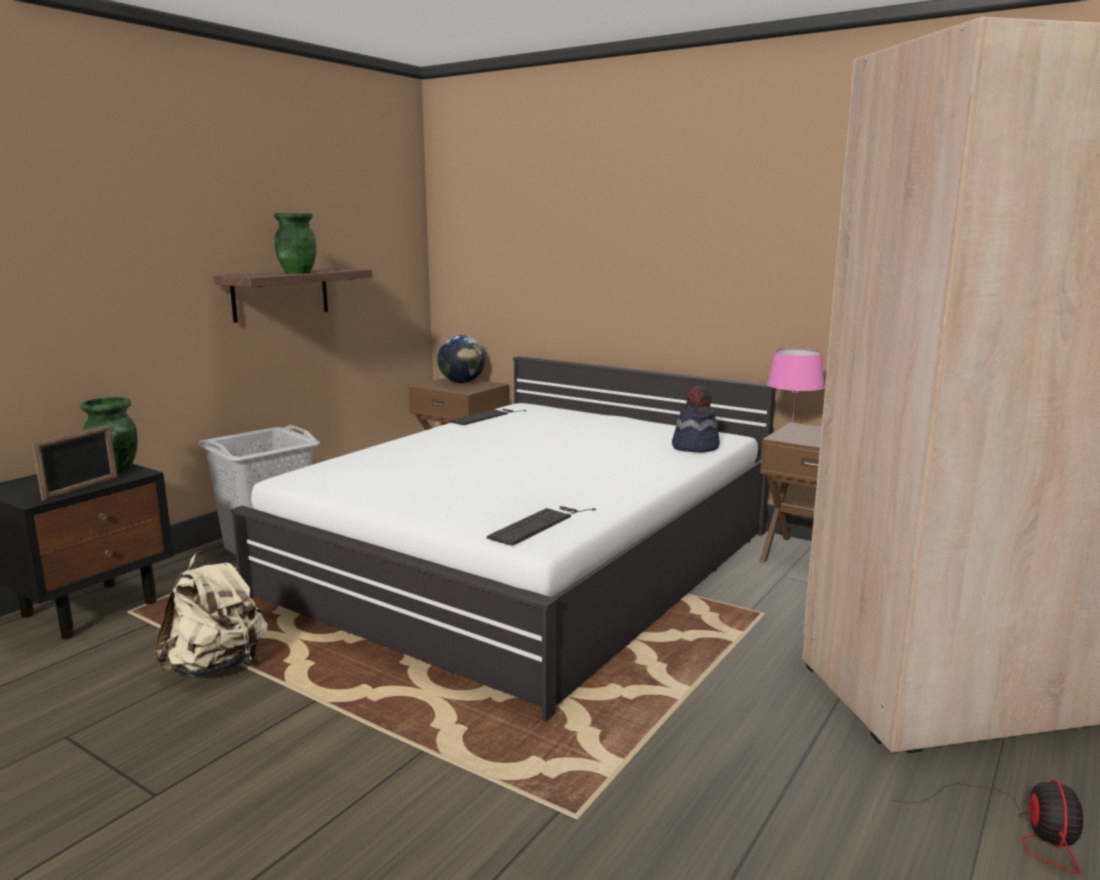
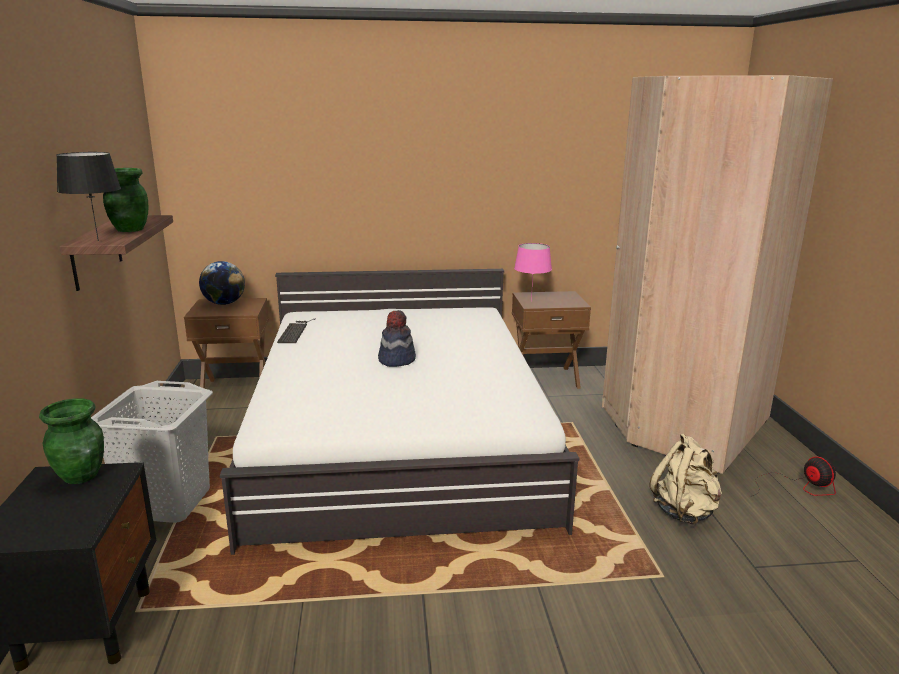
camera: 40 degrees left, 5 degrees up
picture frame [32,425,118,501] -> none
beige backpack [154,551,268,677] -> beige backpack moved to [649,433,722,525]
keyboard [487,506,596,546] -> none
hat [672,386,720,453] -> hat moved to [378,310,416,367]
none -> black table lamp [56,152,121,241]

